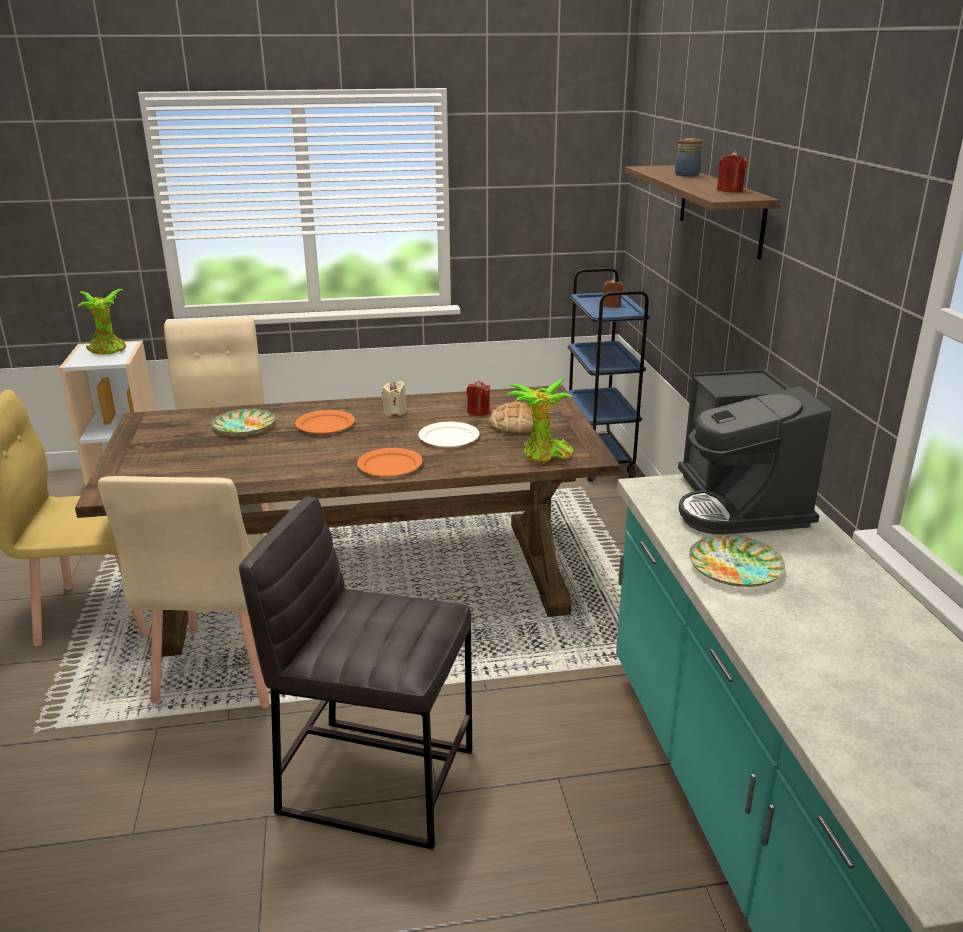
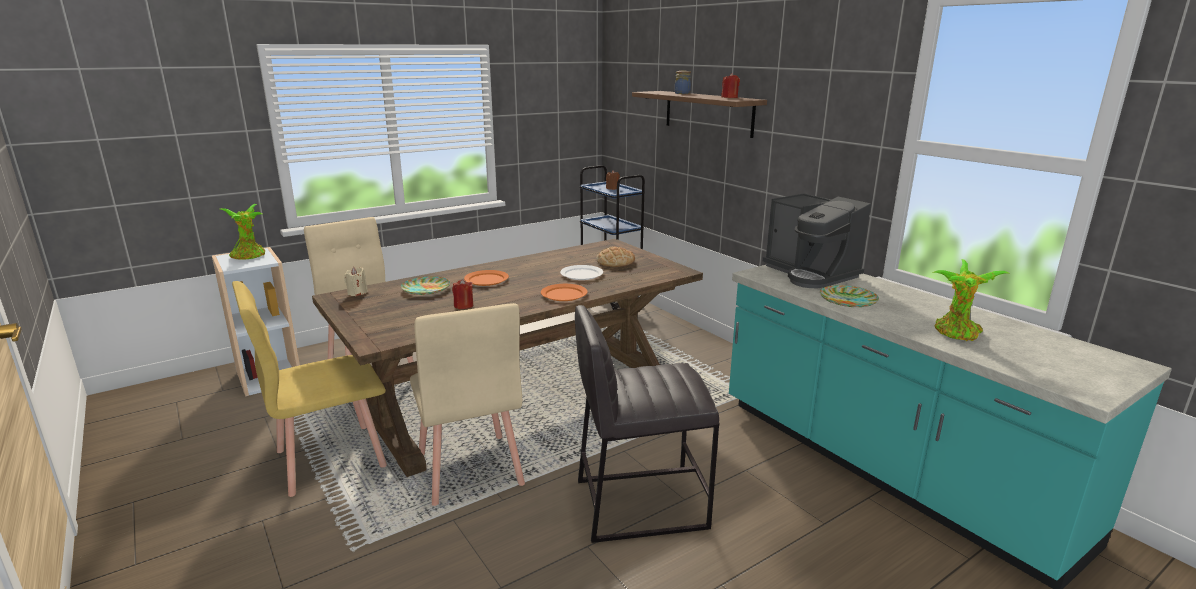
camera: 25 degrees left, 5 degrees down
beige candle [381,380,407,416] -> beige candle moved to [344,267,368,296]
red candle [467,381,490,416] -> red candle moved to [452,279,473,309]
potted plant [506,378,574,464] -> potted plant moved to [933,259,1009,341]

